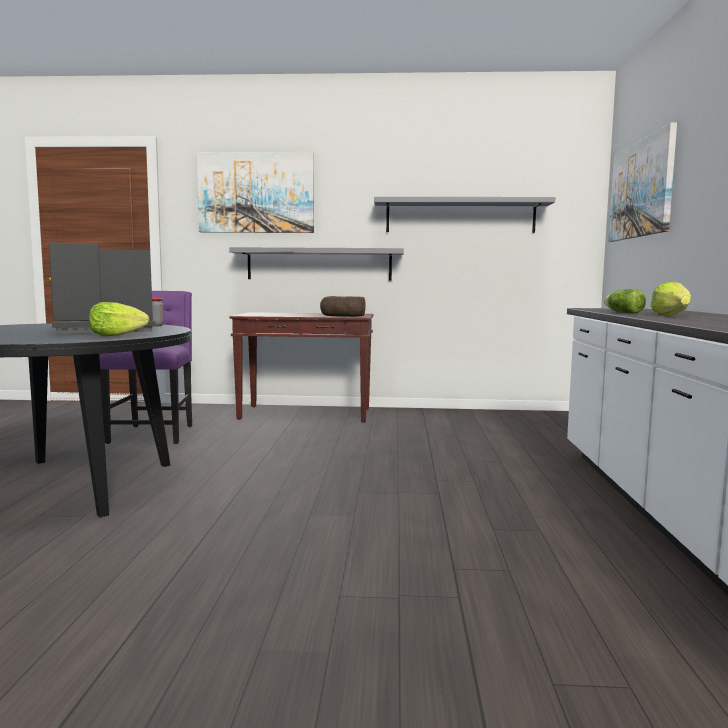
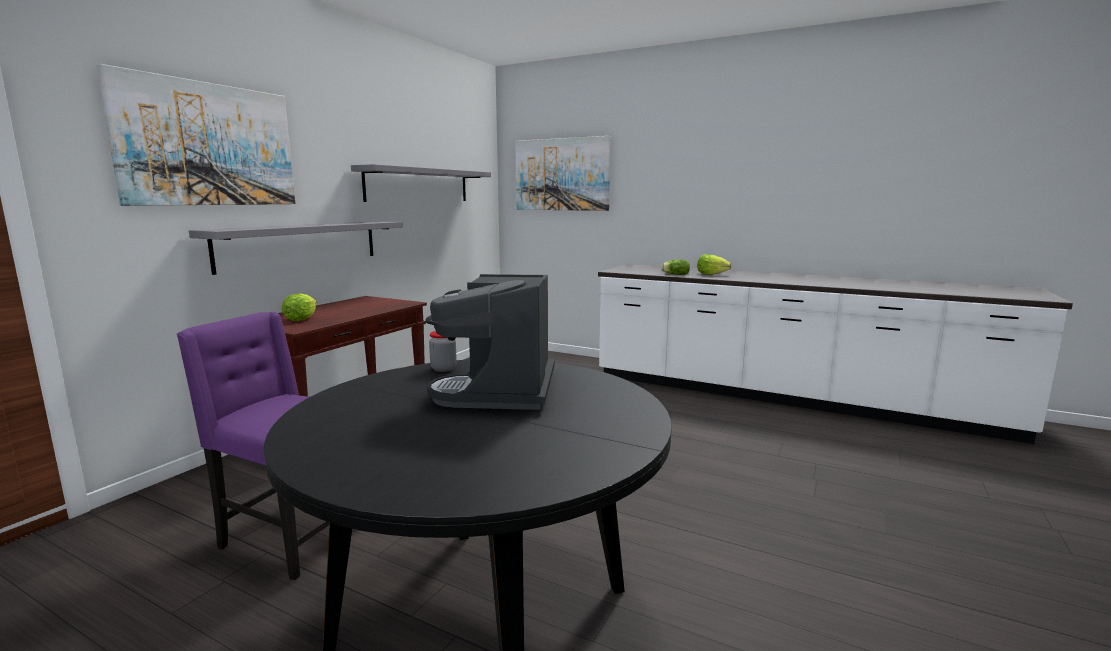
camera: 65 degrees left, 5 degrees up
lettuce [89,302,149,336] -> lettuce moved to [282,293,317,321]
bread [320,296,365,317] -> none

